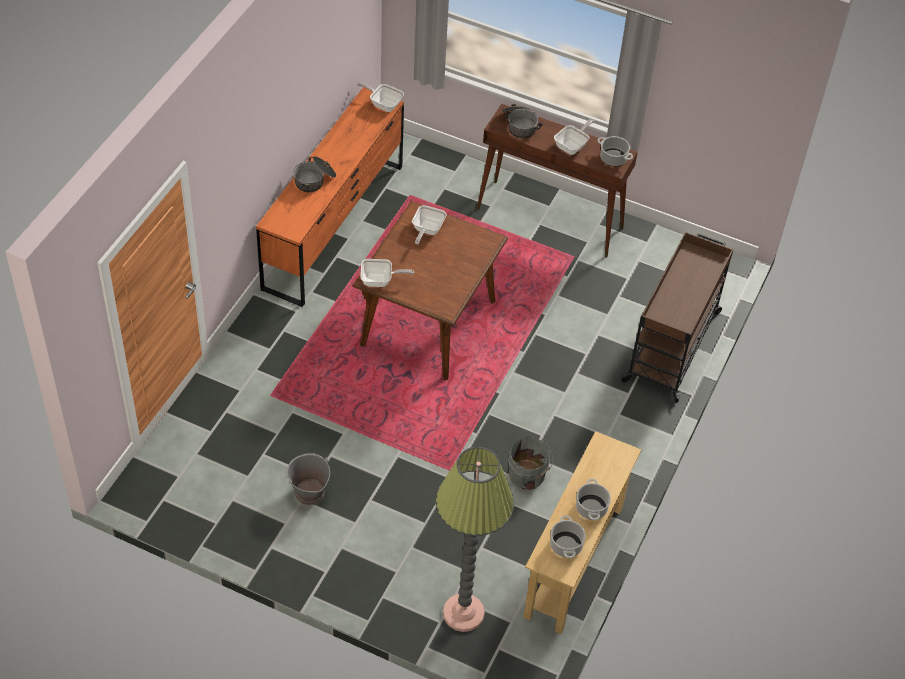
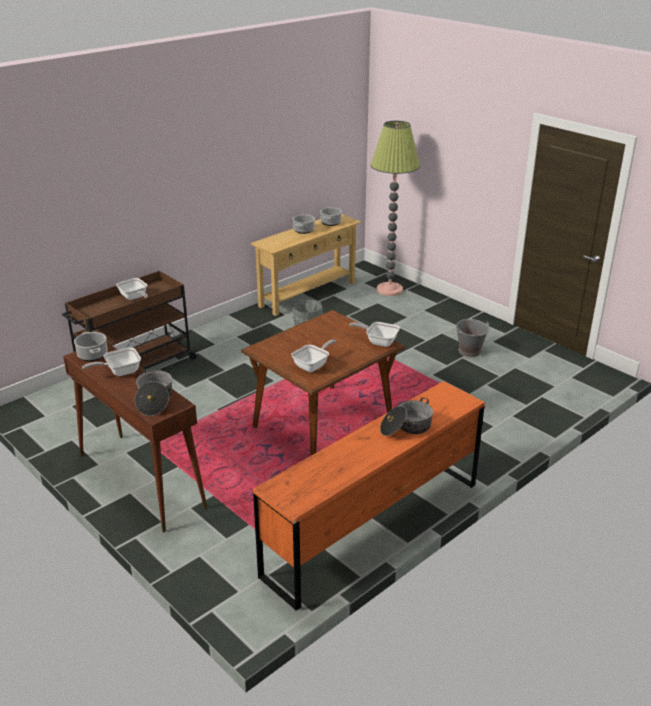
camera: 155 degrees left, 20 degrees down
frying pan [357,82,404,112] -> frying pan moved to [116,278,148,300]

